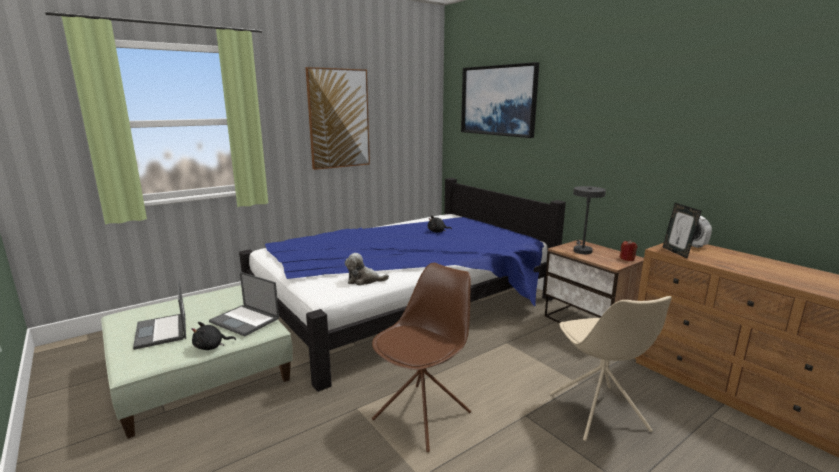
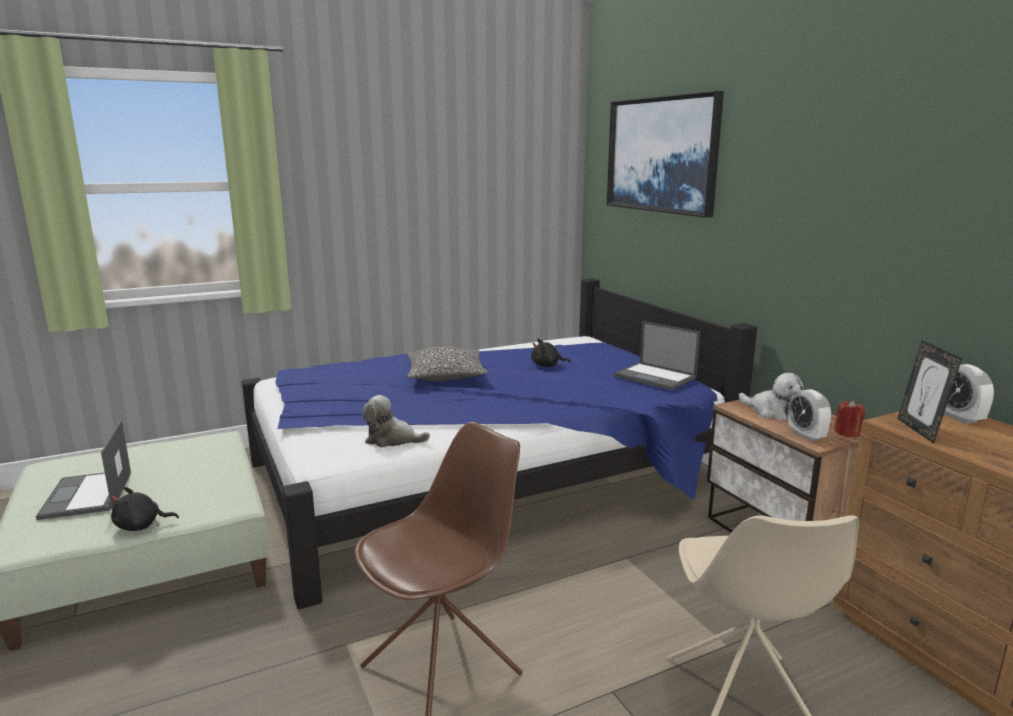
camera: 10 degrees right, 0 degrees up
laptop [209,272,279,337] -> laptop moved to [614,321,700,390]
picture [306,67,370,170] -> none
grey table lamp [573,186,606,254] -> plush toy [739,373,804,420]
none -> pillow [407,347,488,381]
none -> alarm clock [788,389,831,441]

